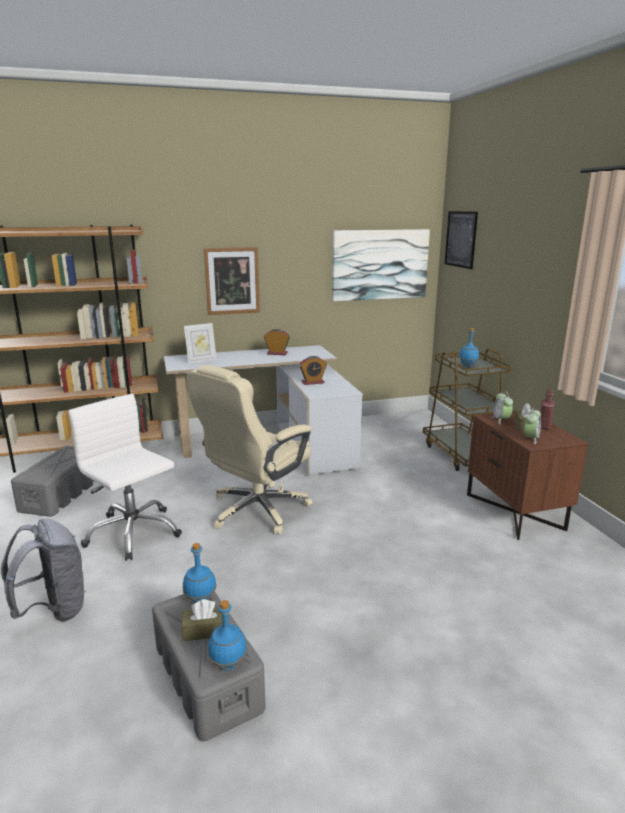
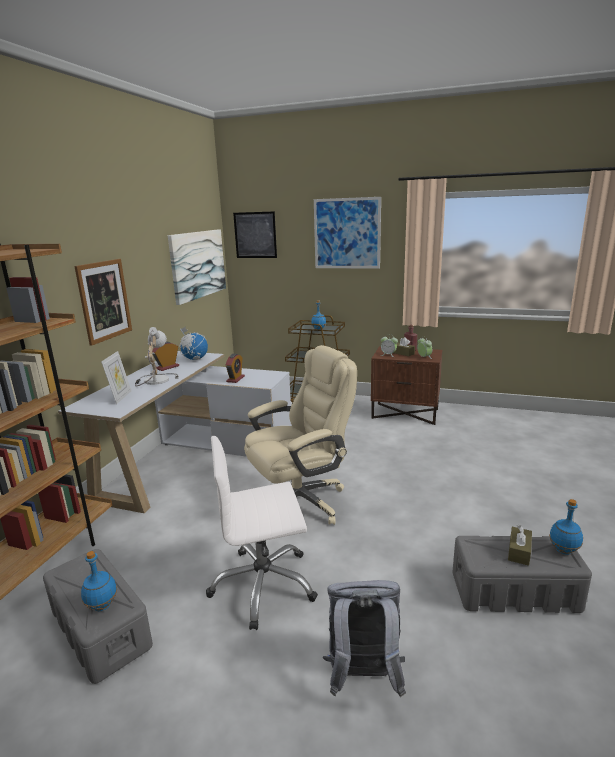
camera: 55 degrees left, 0 degrees up
blue bottle [183,543,216,604] -> blue bottle moved to [81,551,117,611]
beige office chair [187,365,312,535] -> beige office chair turned 105 degrees counterclockwise [244,345,357,525]
none -> table lamp [135,327,179,386]
none -> globe [179,327,208,360]
none -> picture [314,197,381,269]

